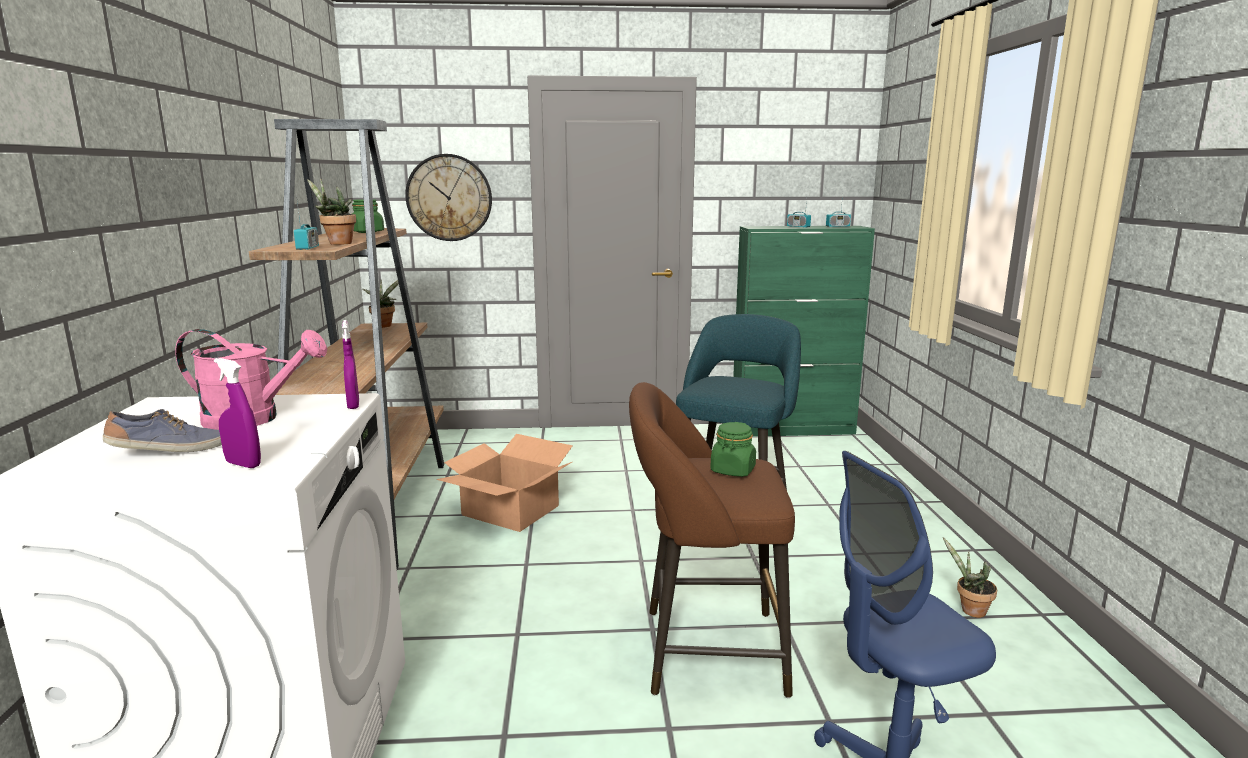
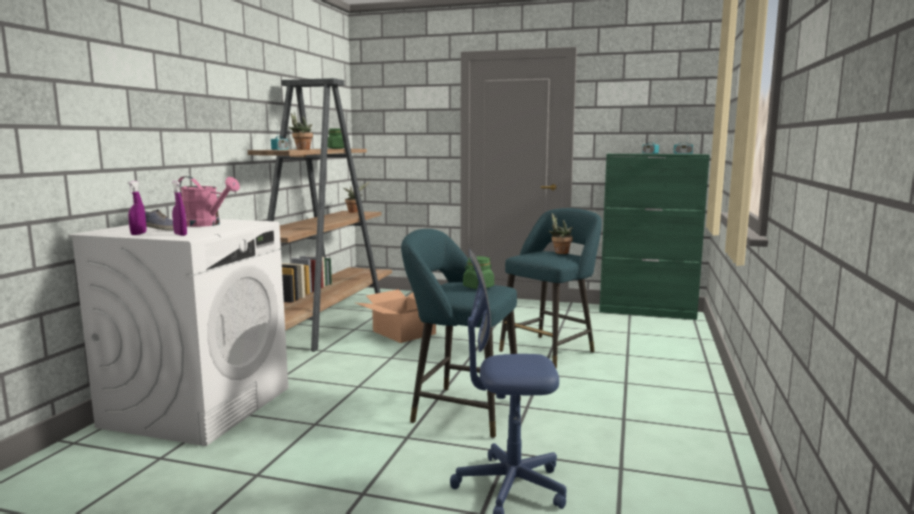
camera: 20 degrees right, 5 degrees down
purple spray bottle [342,320,359,409] -> purple spray bottle moved to [128,181,146,235]
wall clock [405,154,492,241] -> none
brown stool [629,382,795,698] -> turquoise stool [401,229,521,438]
potted plant [943,537,997,618] -> potted plant moved to [549,213,573,254]

